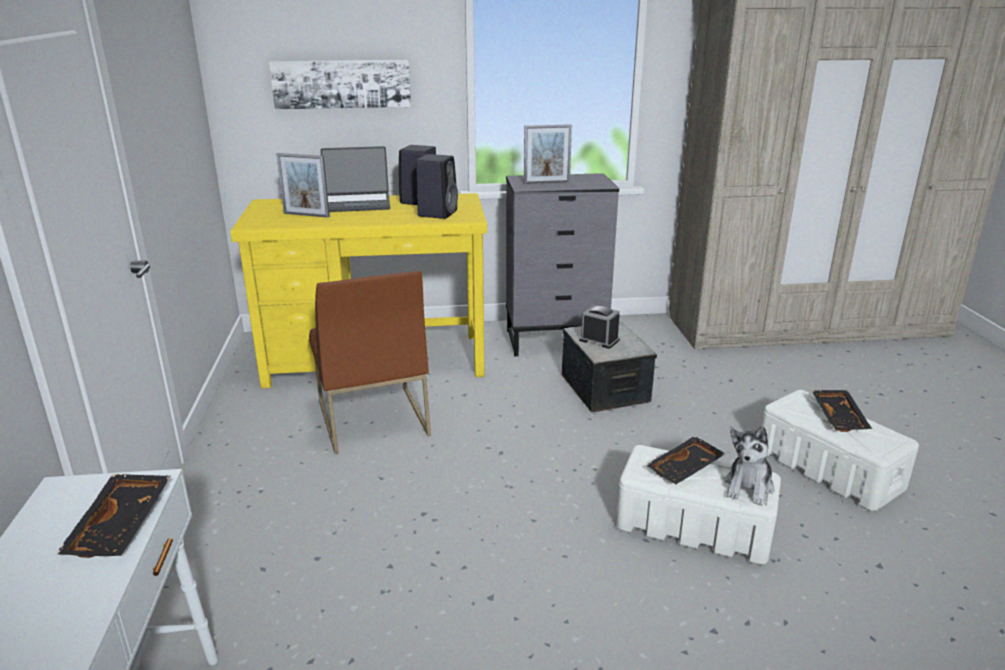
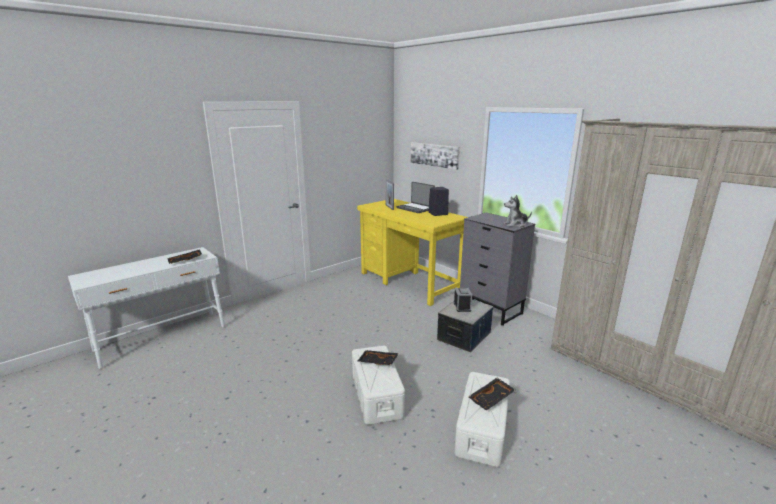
camera: 55 degrees right, 5 degrees down
brown chair [309,271,431,454] -> none
black speaker [416,154,458,219] -> none
picture frame [524,124,572,184] -> none
plush toy [724,426,774,506] -> plush toy moved to [503,195,532,227]

